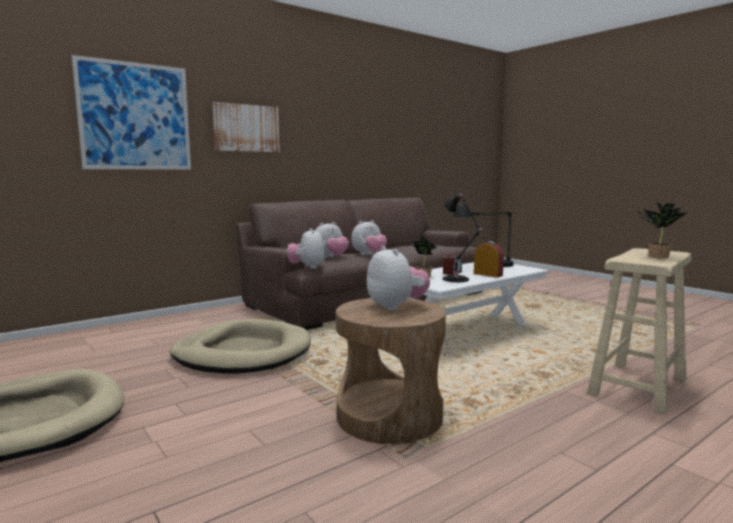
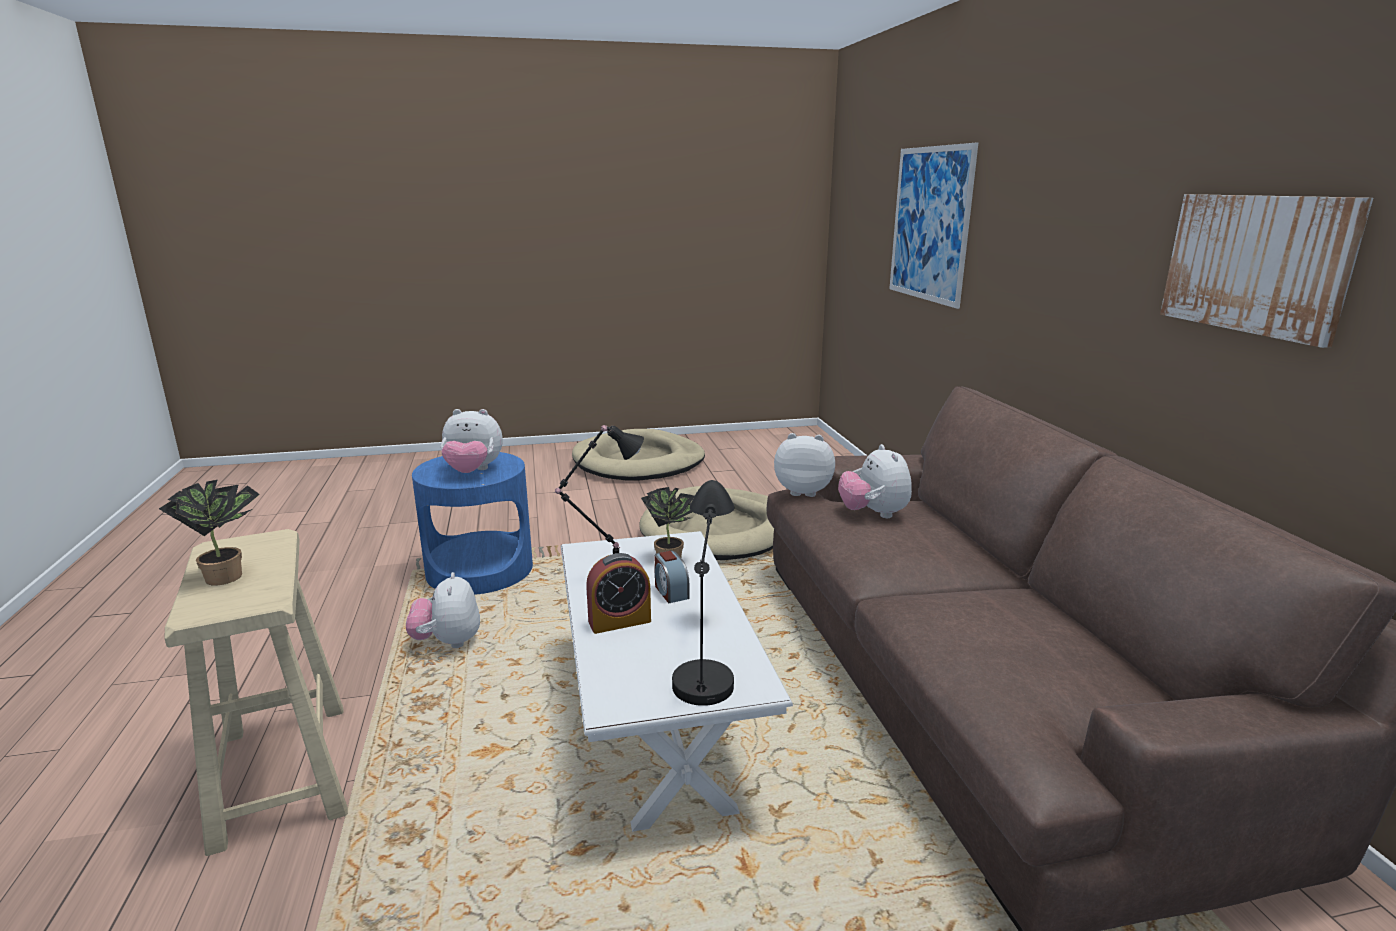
camera: 115 degrees right, 10 degrees up
picture [212,102,280,152] -> picture moved to [1160,194,1373,348]
brown side table [336,298,446,444] -> blue side table [412,452,533,595]
plush toy [351,220,387,255] -> plush toy moved to [406,572,480,648]

